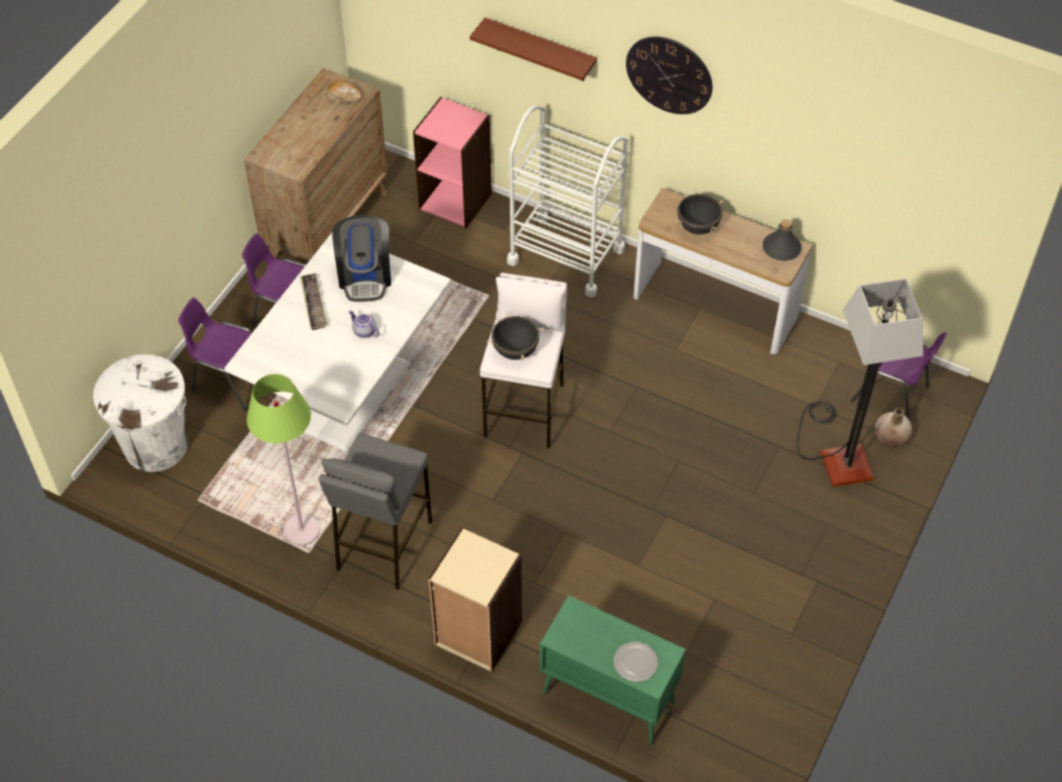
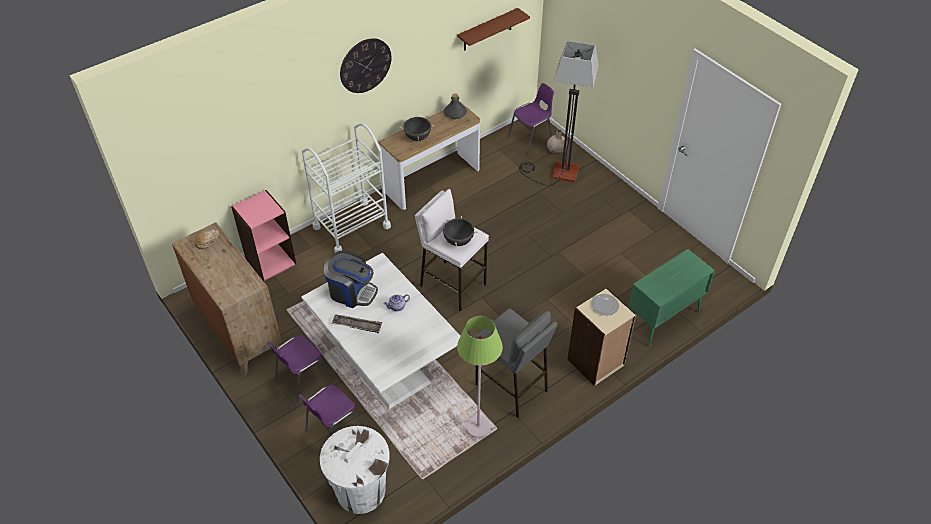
camera: 65 degrees left, 5 degrees down
brown shelf [470,18,597,81] -> brown shelf moved to [457,8,530,51]
plate [613,642,658,682] -> plate moved to [592,294,619,316]

